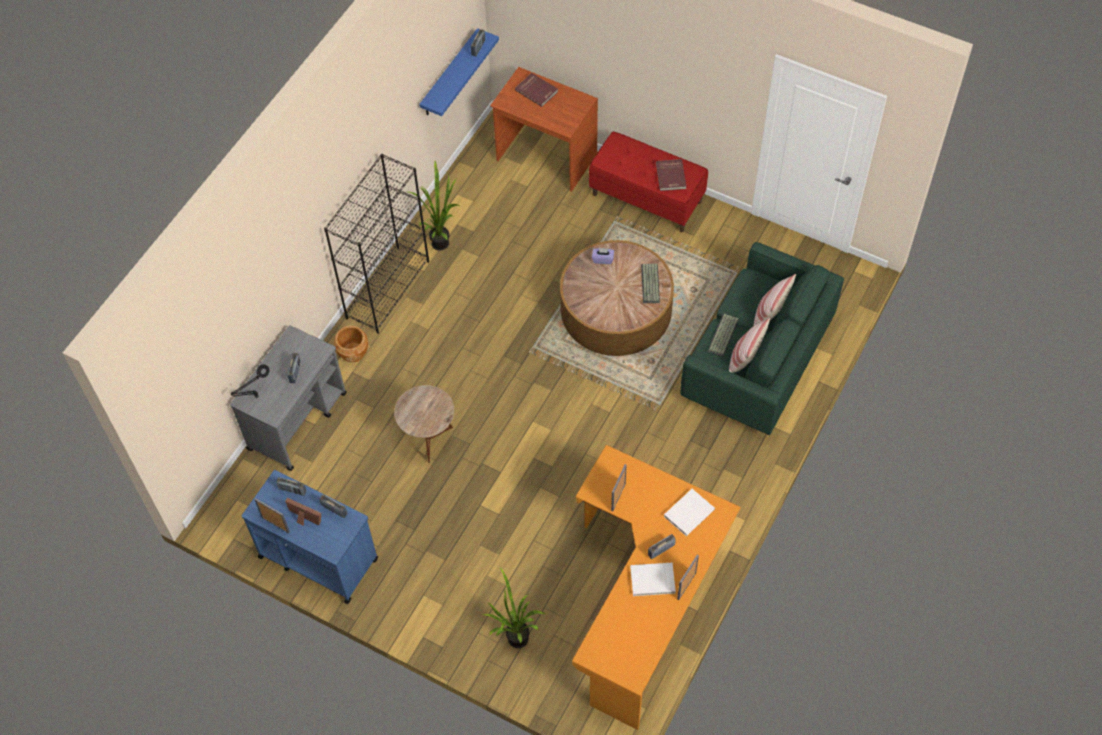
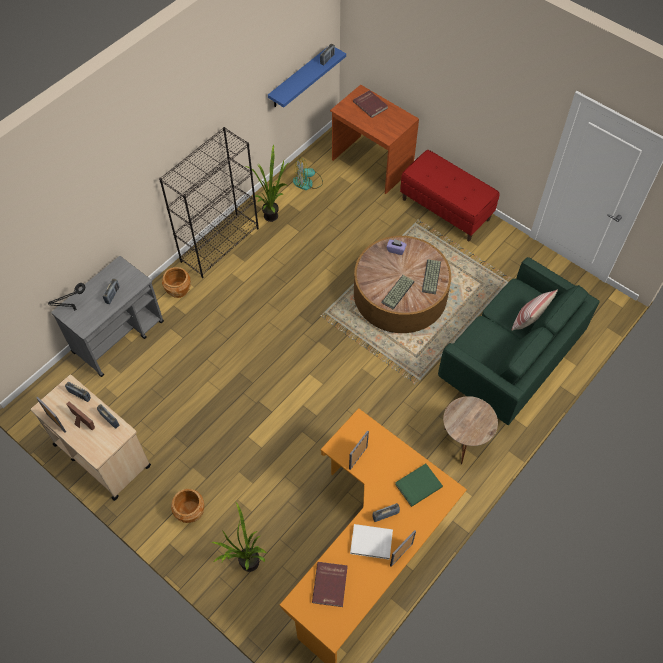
camera: 10 degrees right, 0 degrees up
blue cart [242,470,378,604] -> beige cart [30,374,151,501]
brown side table [394,385,454,463] -> brown side table moved to [443,396,498,464]
red book [656,159,686,191] -> red book moved to [312,562,348,607]
white book [664,489,715,536] -> green book [395,464,443,507]
keyboard [707,314,739,357] -> keyboard moved to [381,275,415,309]
pillow [729,318,770,373] -> none
none -> brown planter [171,489,204,523]
none -> fan [293,158,323,190]

